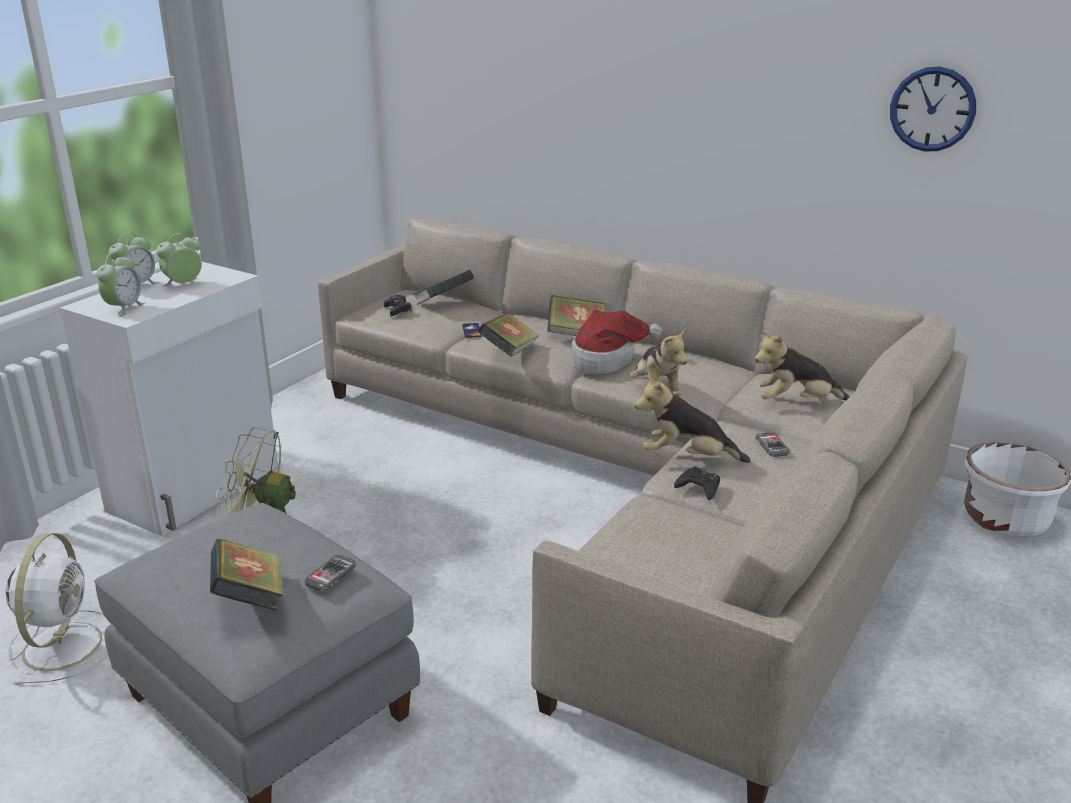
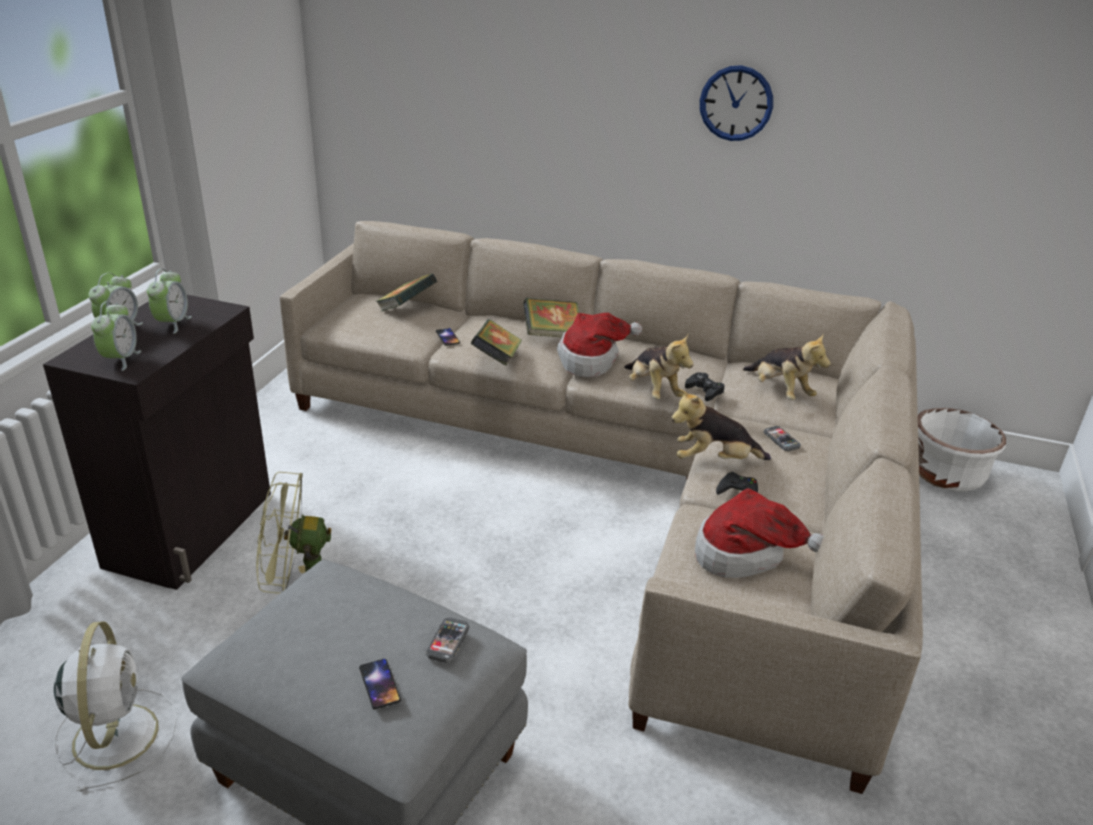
camera: 15 degrees left, 5 degrees up
white cabinet [60,261,278,536] -> black cabinet [43,295,271,590]
alarm clock [156,233,202,287] -> alarm clock turned 150 degrees clockwise [147,268,192,334]
book [210,539,284,611] -> phone [359,659,401,710]
black game controller [384,295,412,317] -> black game controller moved to [685,372,725,401]
plush toy [755,331,849,400] -> plush toy turned 105 degrees counterclockwise [743,333,831,400]
wall clock [890,66,976,152] -> wall clock moved to [700,65,773,141]
none -> hat [695,488,824,578]

